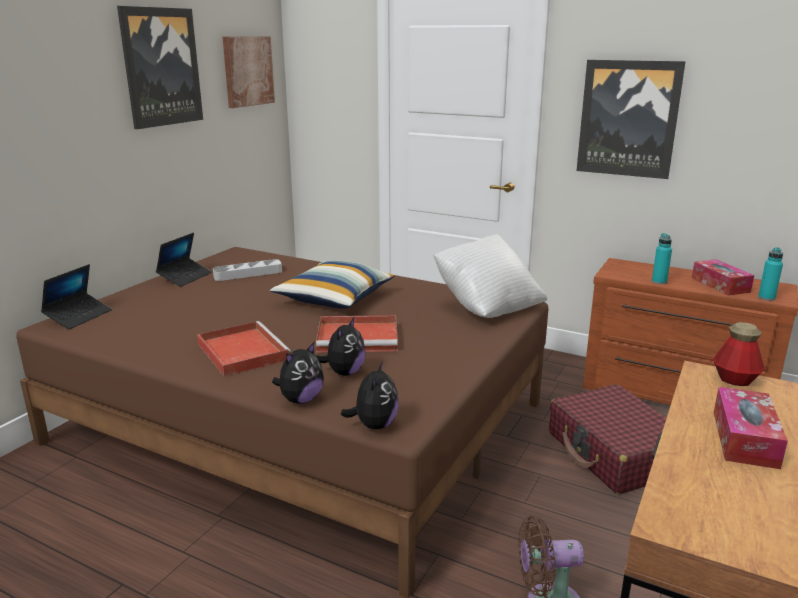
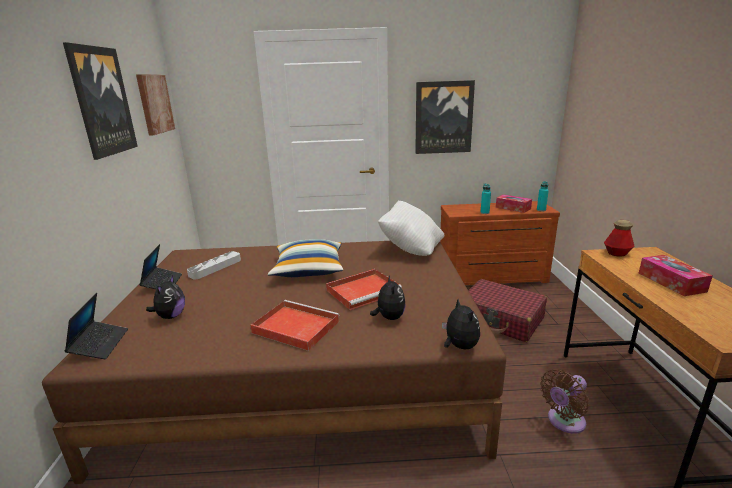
camera: 30 degrees left, 0 degrees up
plush toy [272,342,324,404] -> plush toy moved to [146,275,185,319]

